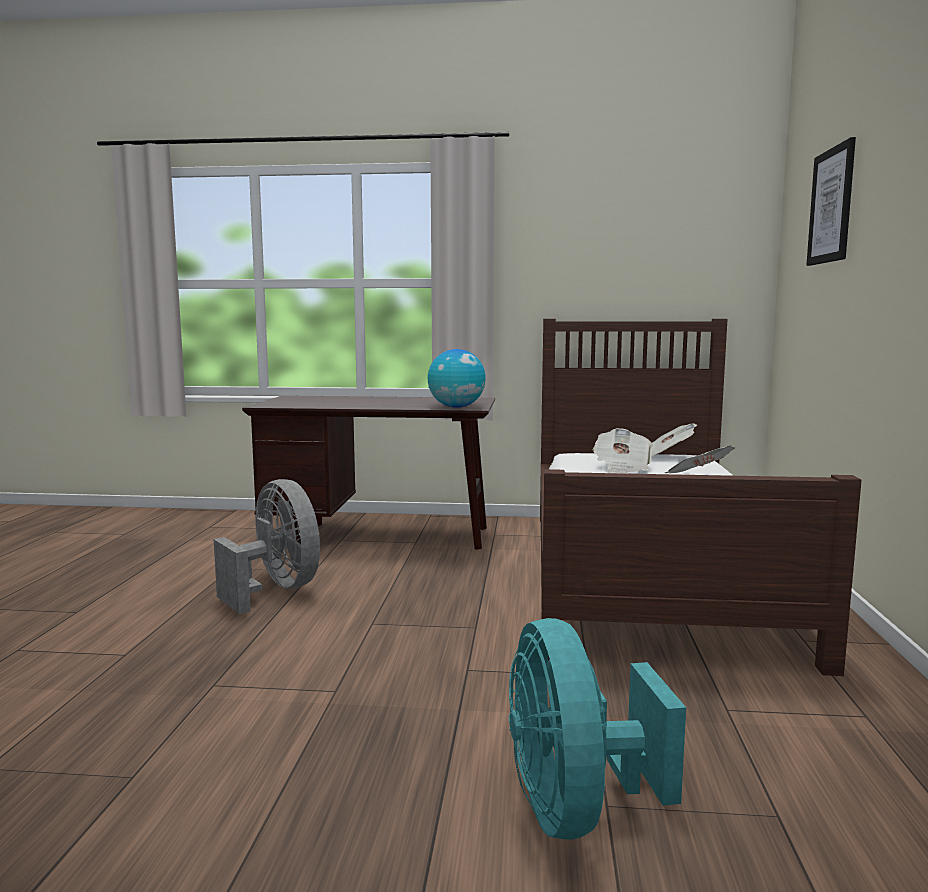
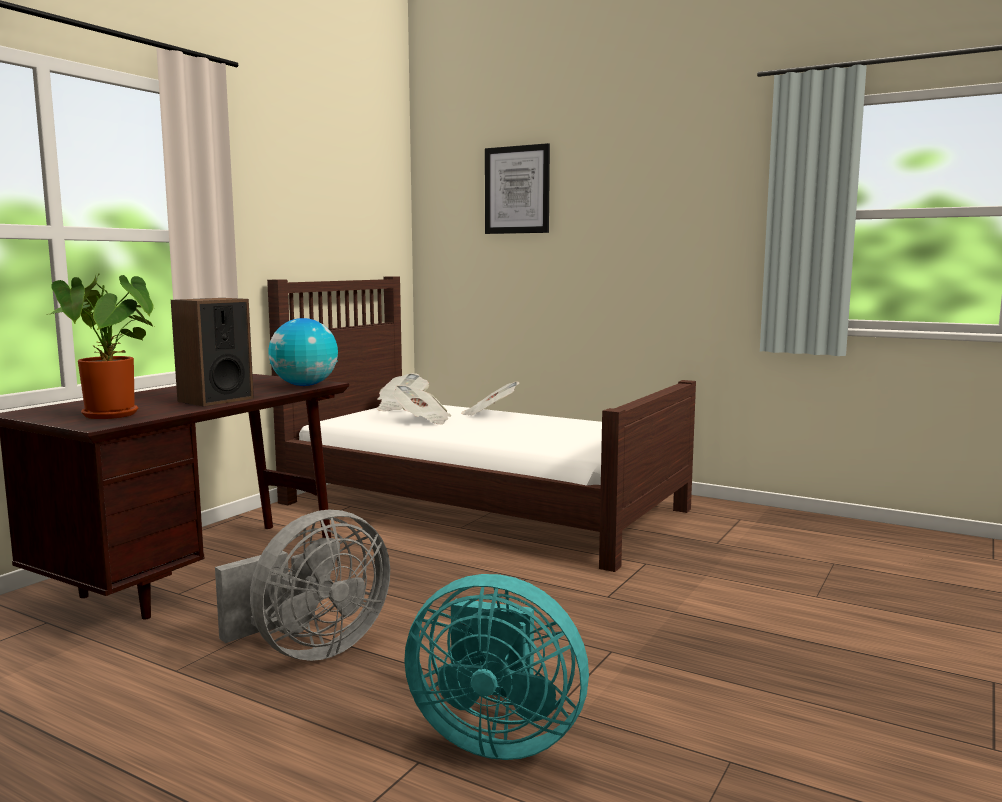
camera: 65 degrees left, 0 degrees up
grey fan [214,479,320,614] -> grey fan turned 150 degrees clockwise [215,510,390,661]
turquoise fan [509,618,686,840] -> turquoise fan moved to [404,574,589,760]
none -> potted plant [46,273,154,419]
none -> speaker [171,298,254,407]

